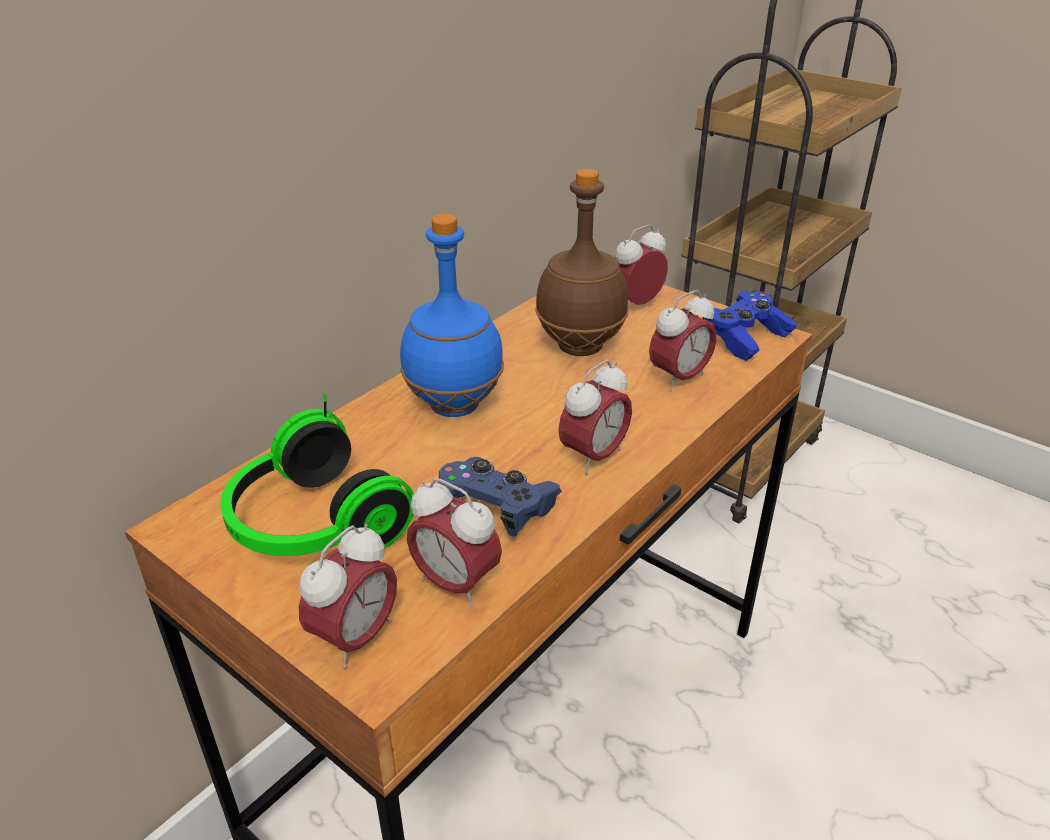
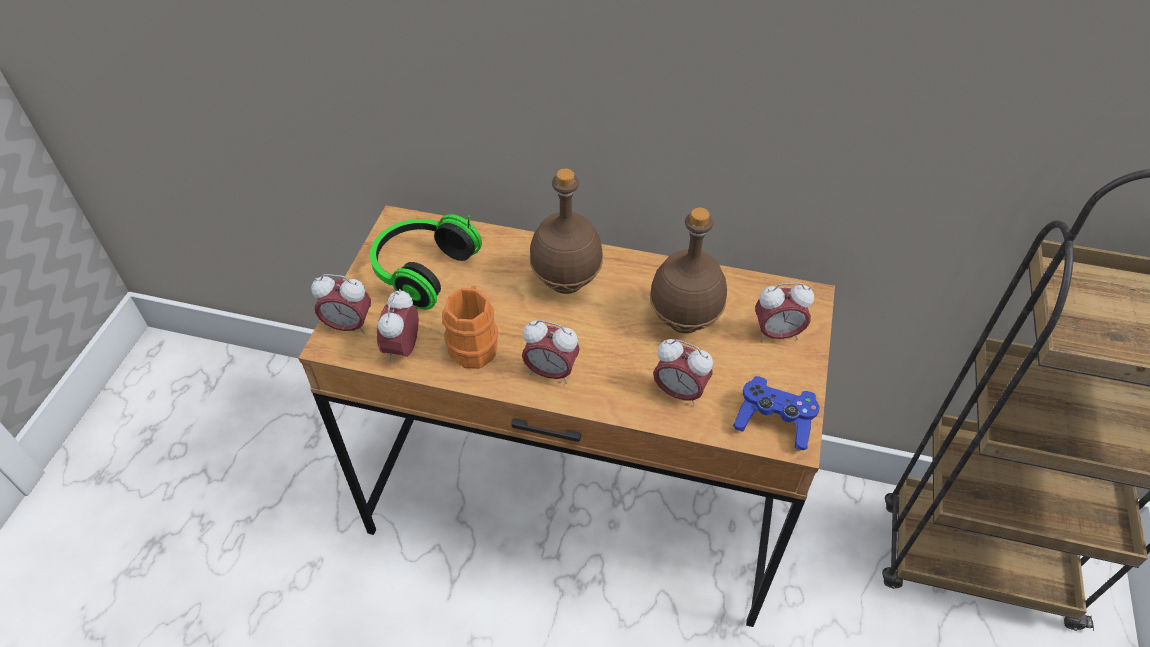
camera: 65 degrees right, 15 degrees up
blue bottle [400,214,504,417] -> brown bottle [530,169,603,294]
blue game controller [438,457,562,537] -> orange mug [442,286,498,369]
alarm clock [615,225,668,305] -> alarm clock turned 150 degrees clockwise [755,282,814,342]

